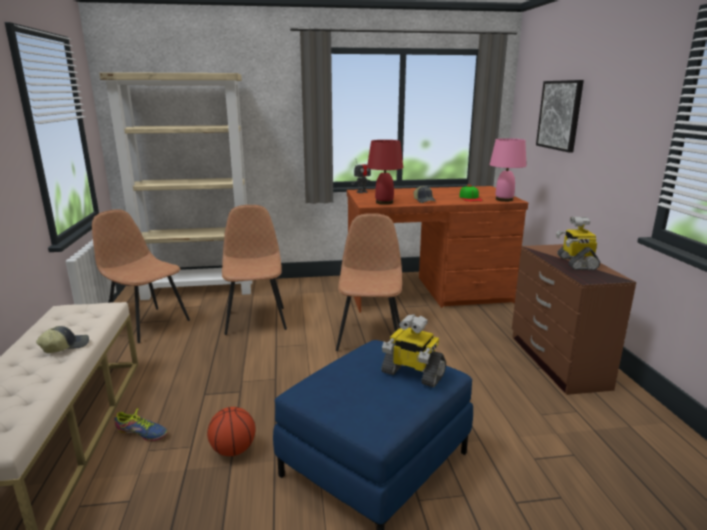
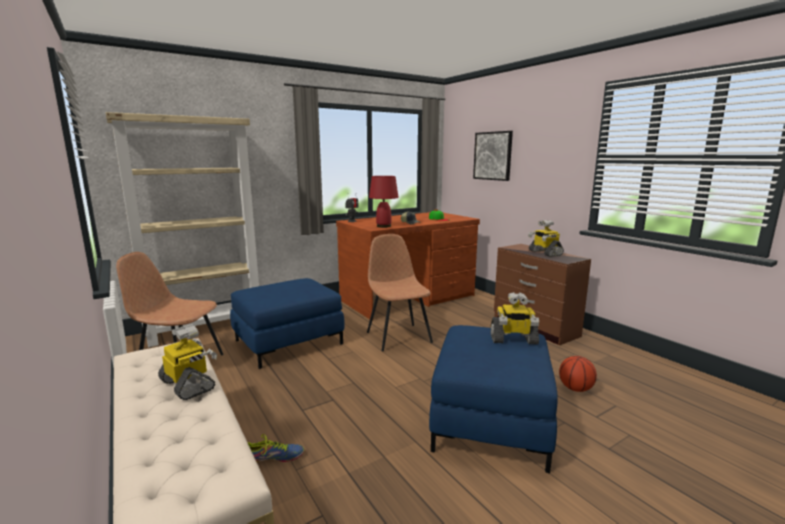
camera: 25 degrees left, 5 degrees down
cap [36,326,89,353] -> toy robot [158,324,217,400]
basketball [207,407,255,456] -> basketball moved to [559,356,597,392]
brown chair [222,205,287,335] -> blue ottoman [230,278,344,369]
pink table lamp [490,138,526,202] -> none

